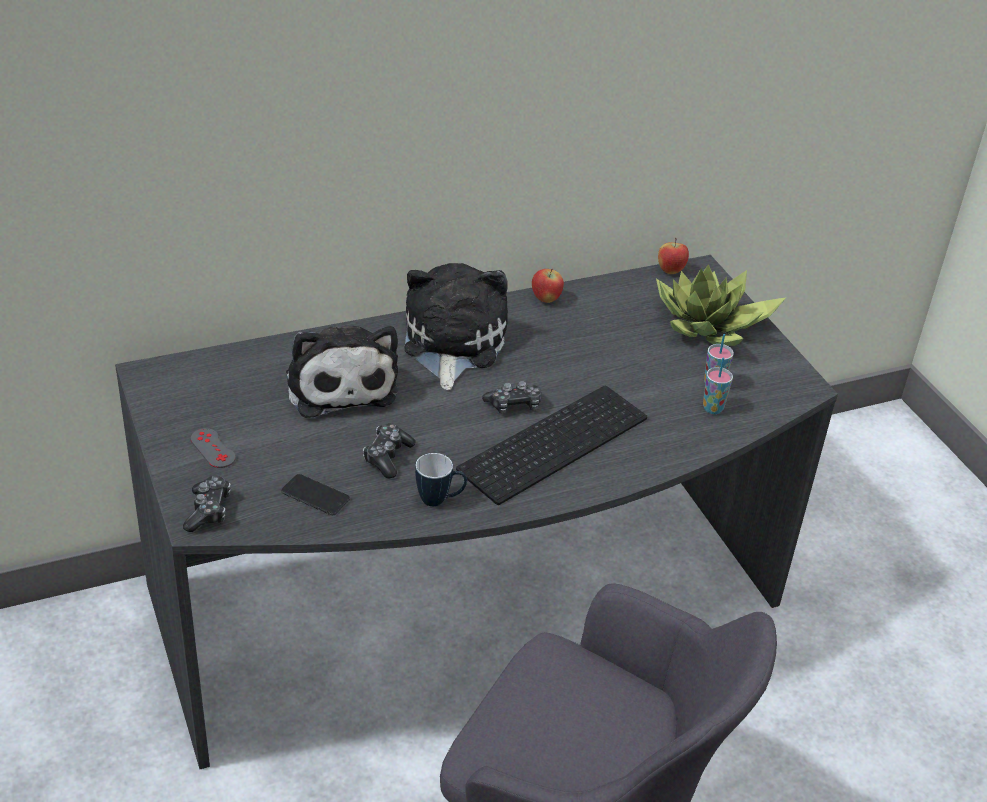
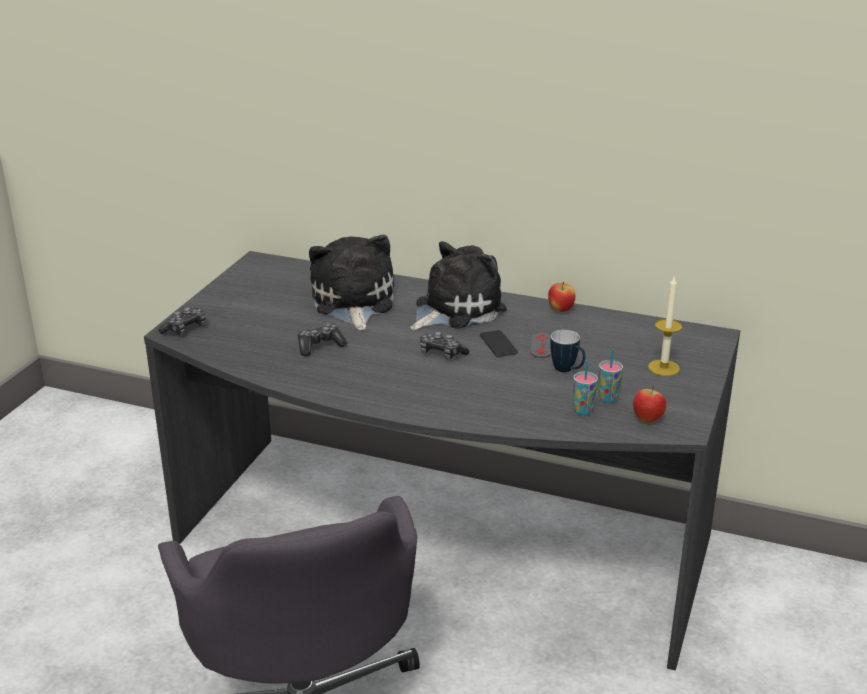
camera: 45 degrees right, 10 degrees down
grey game controller [191,428,236,468] -> grey game controller moved to [530,333,551,358]
phone [281,474,350,515] -> phone moved to [480,330,518,357]
plush toy [286,326,398,418] -> plush toy turned 150 degrees clockwise [309,234,394,330]
mug [415,453,467,506] -> mug moved to [550,330,585,372]
keyboard [456,386,647,505] -> none
potted plant [656,264,787,346] -> candle [648,275,683,376]
apple [658,238,689,274] -> apple moved to [633,385,667,423]

